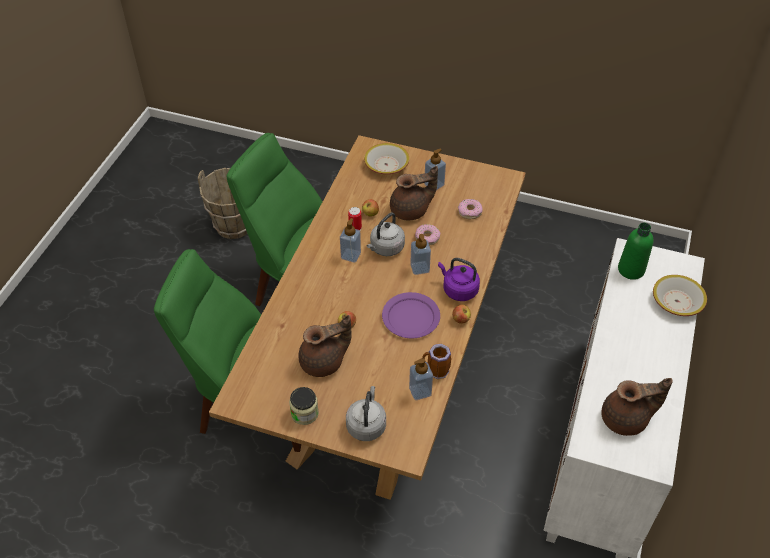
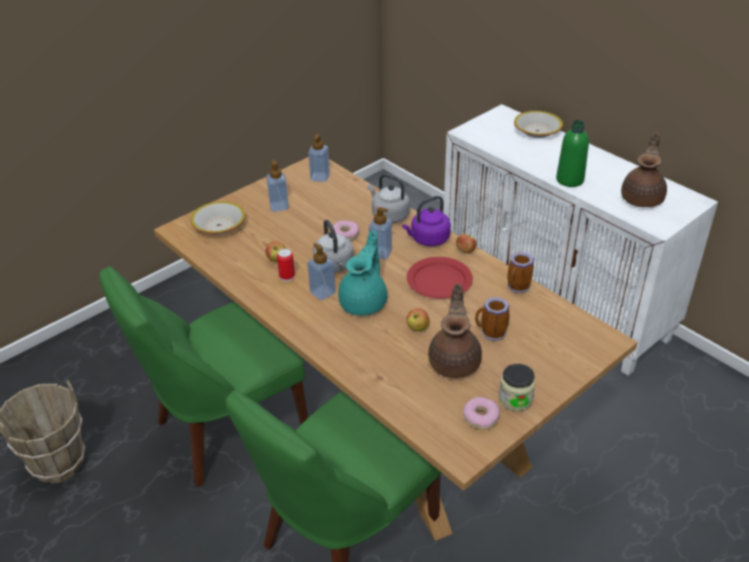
camera: 60 degrees left, 10 degrees down
grey kettle [346,386,386,441] -> grey kettle moved to [368,174,410,223]
purple plate [382,292,440,338] -> red plate [407,257,473,299]
brown teapot [390,166,438,220] -> none
soap dispenser [409,358,433,400] -> soap dispenser moved to [308,134,330,182]
donut [458,199,483,219] -> donut moved to [463,397,500,430]
green bottle [618,223,653,280] -> green bottle moved to [556,120,589,187]
none -> turquoise teapot [338,230,387,315]
none -> mug [475,297,510,341]

